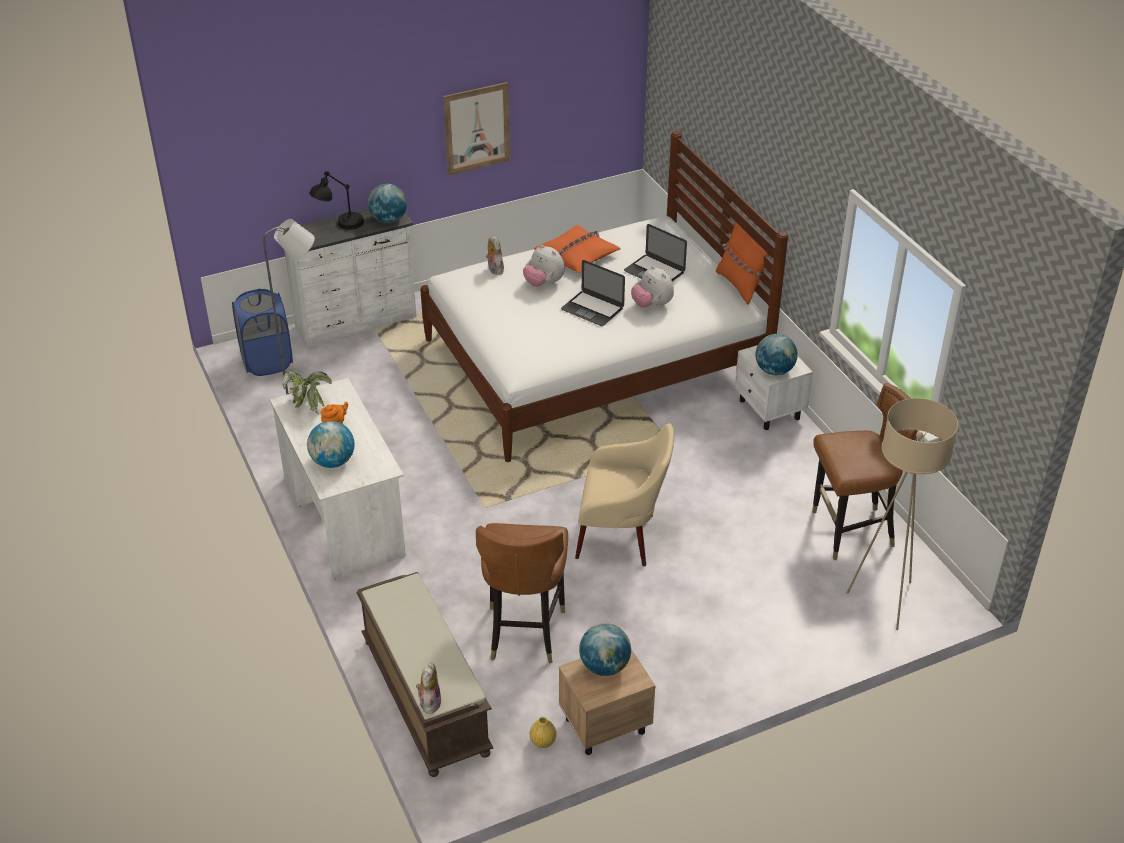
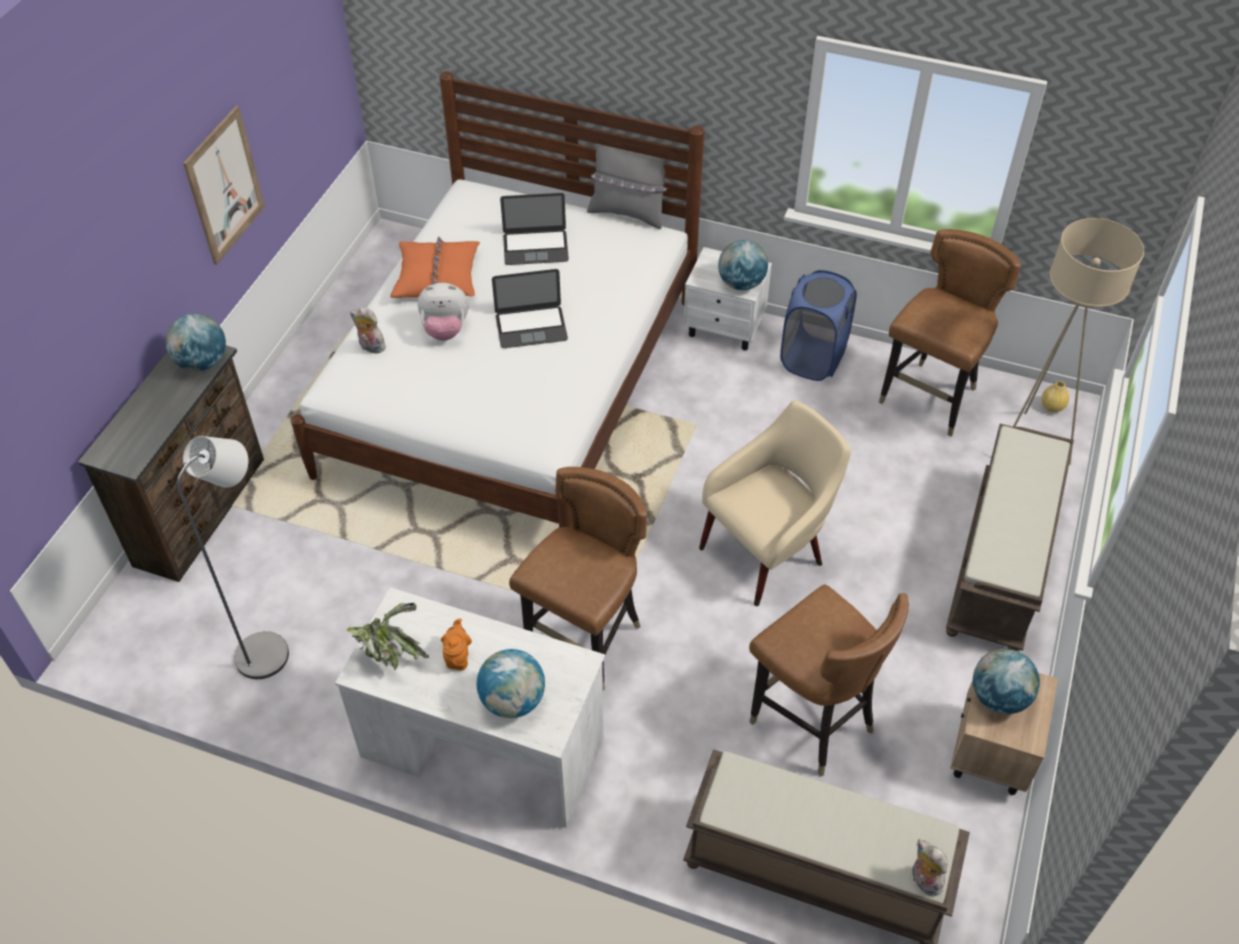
camera: 45 degrees left, 10 degrees up
blue laundry basket [232,289,293,376] -> blue laundry basket moved to [780,270,857,381]
white dresser [284,209,417,347] -> brown dresser [78,346,264,582]
black table lamp [309,171,364,230] -> none
yellow vase [530,717,556,748] -> yellow vase moved to [1041,381,1069,412]
plush toy [631,266,674,308] -> none
orange pillow [715,223,769,305] -> grey pillow [587,143,668,229]
none -> brown chair [509,467,647,691]
none -> brown bench [946,424,1074,652]

